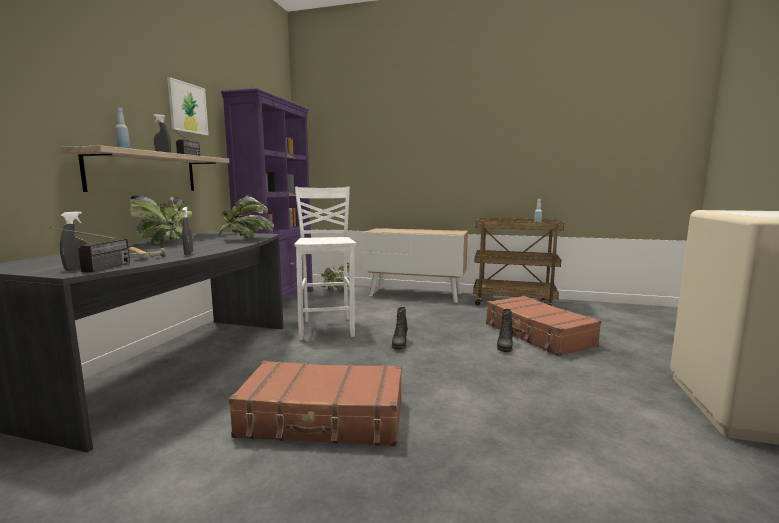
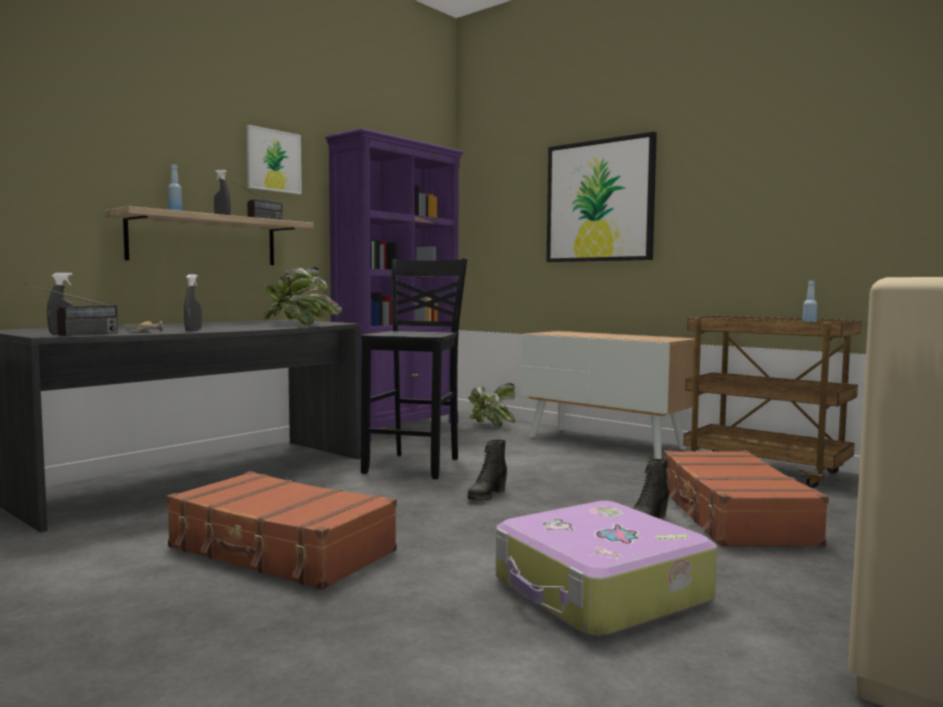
camera: 25 degrees right, 5 degrees down
potted plant [130,195,193,244] -> none
white stool [294,186,356,341] -> black stool [360,259,467,479]
none -> suitcase [496,501,717,638]
none -> picture [547,132,657,262]

